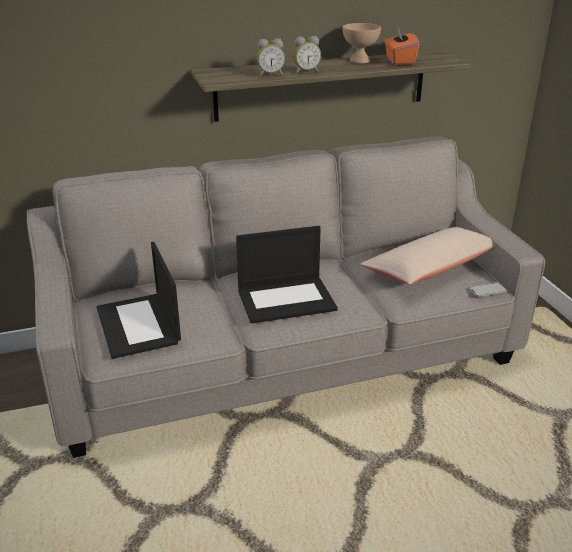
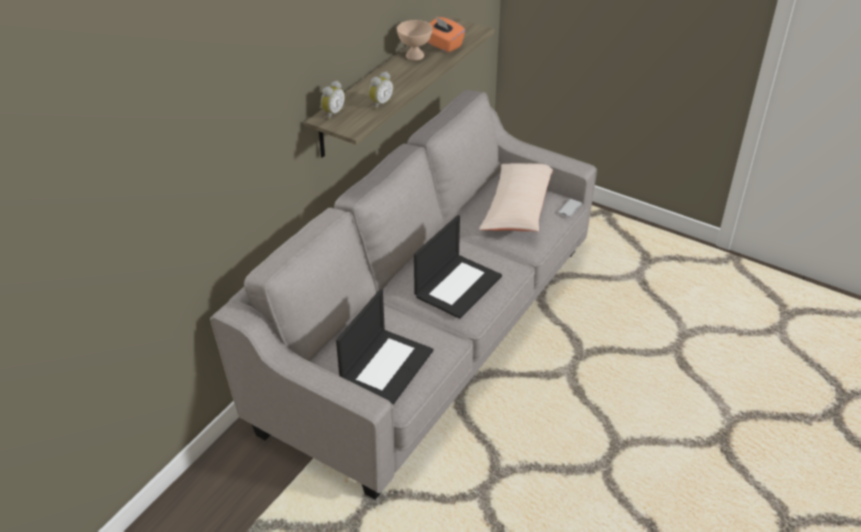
camera: 40 degrees left, 10 degrees up
laptop [96,242,181,359] -> laptop turned 90 degrees counterclockwise [336,289,433,405]
alarm clock [292,36,321,74] -> alarm clock moved to [321,81,345,119]

